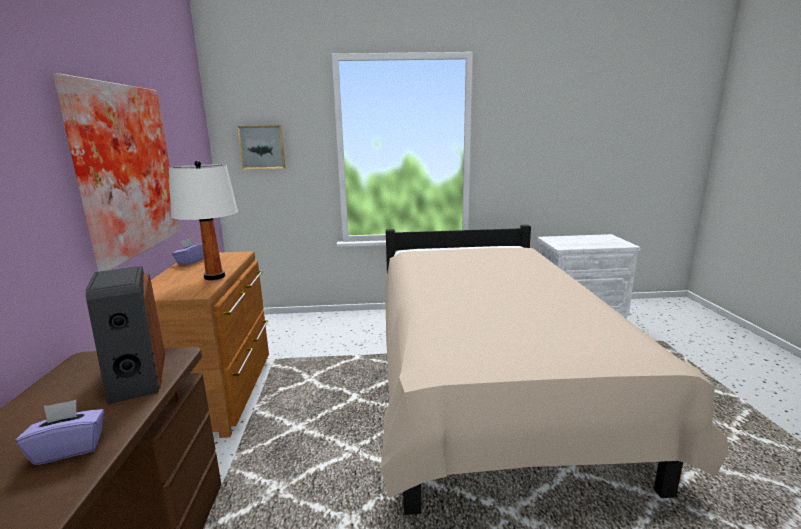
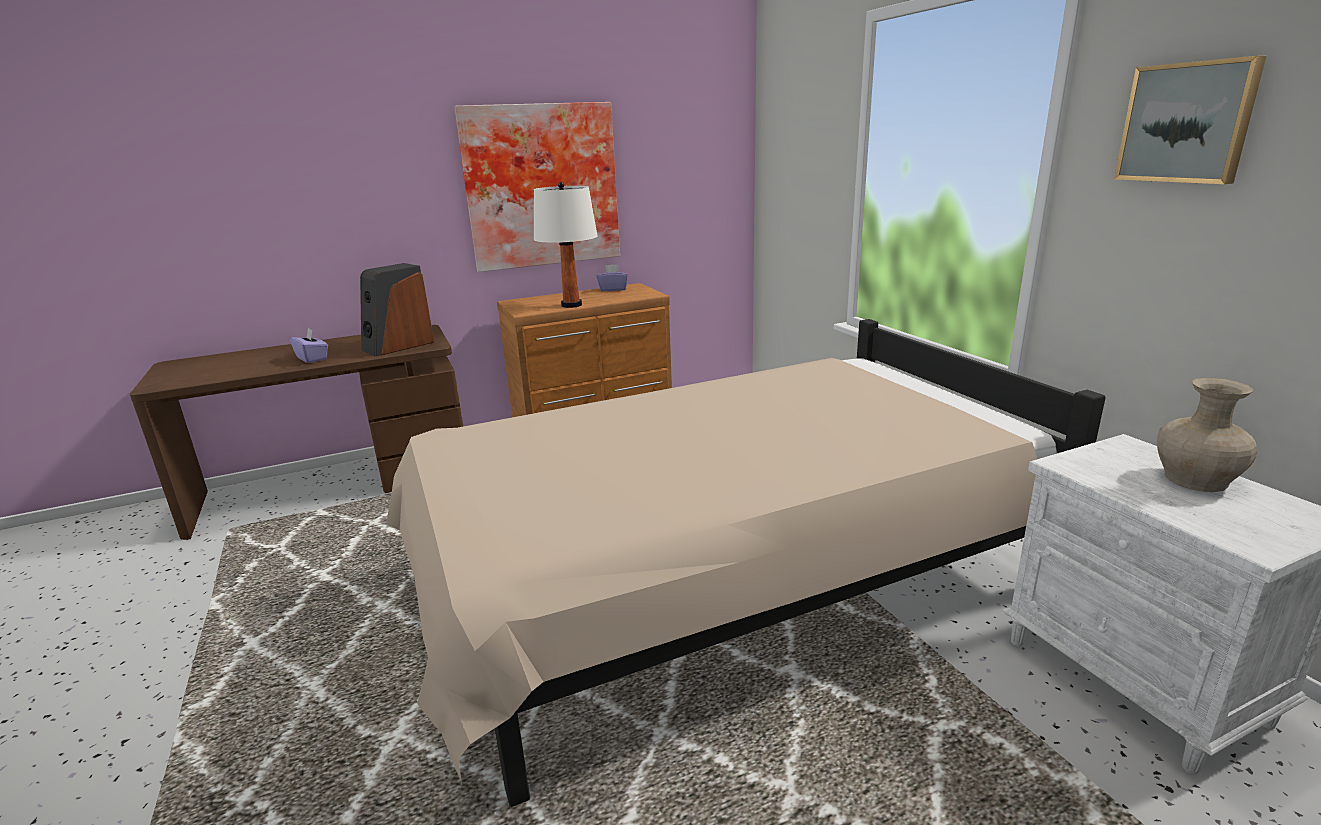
camera: 70 degrees right, 5 degrees up
picture [237,125,285,169] -> picture moved to [1114,56,1266,184]
none -> beige vase [1157,378,1258,492]

